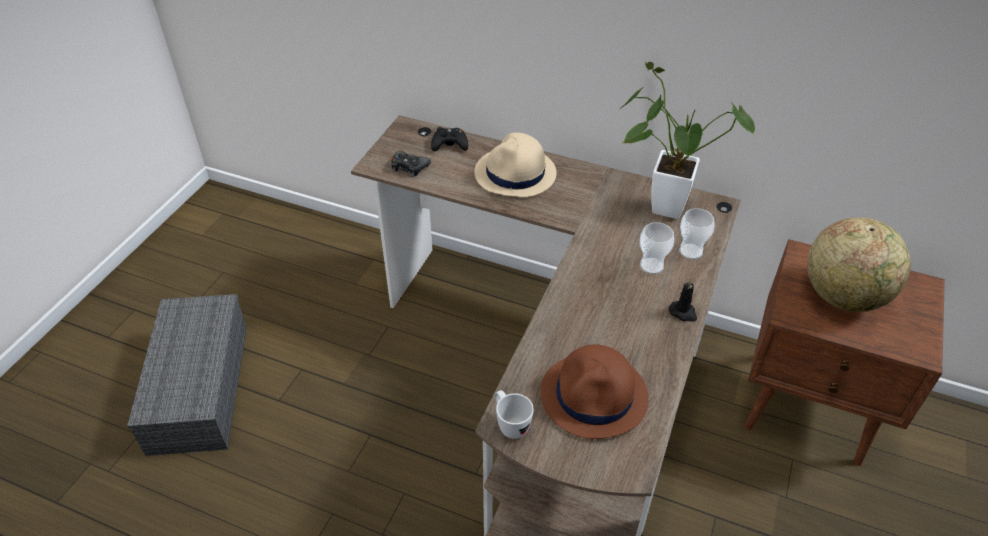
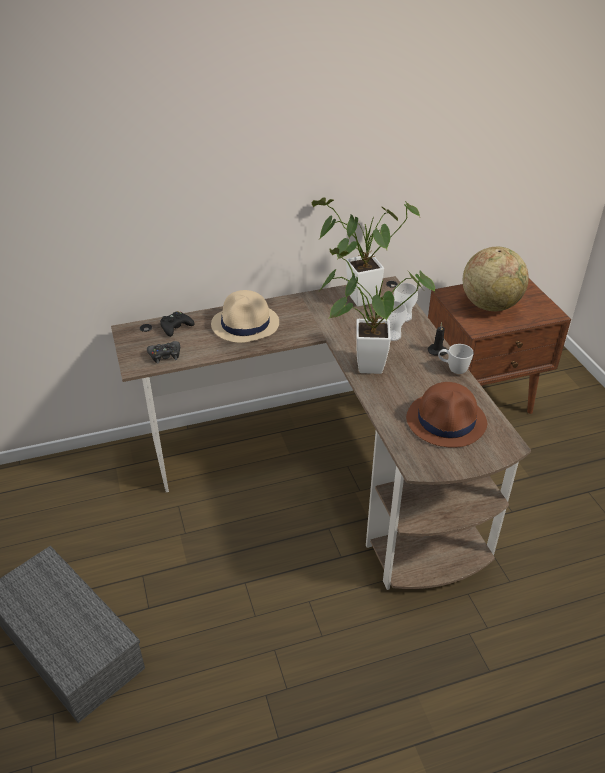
camera: 40 degrees left, 5 degrees down
white mug [495,390,534,439] -> white mug moved to [438,344,474,374]
none -> potted plant [318,248,435,374]

